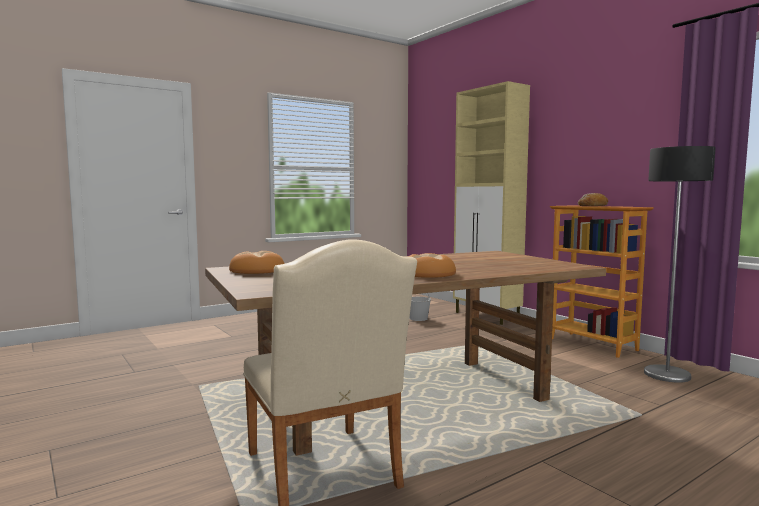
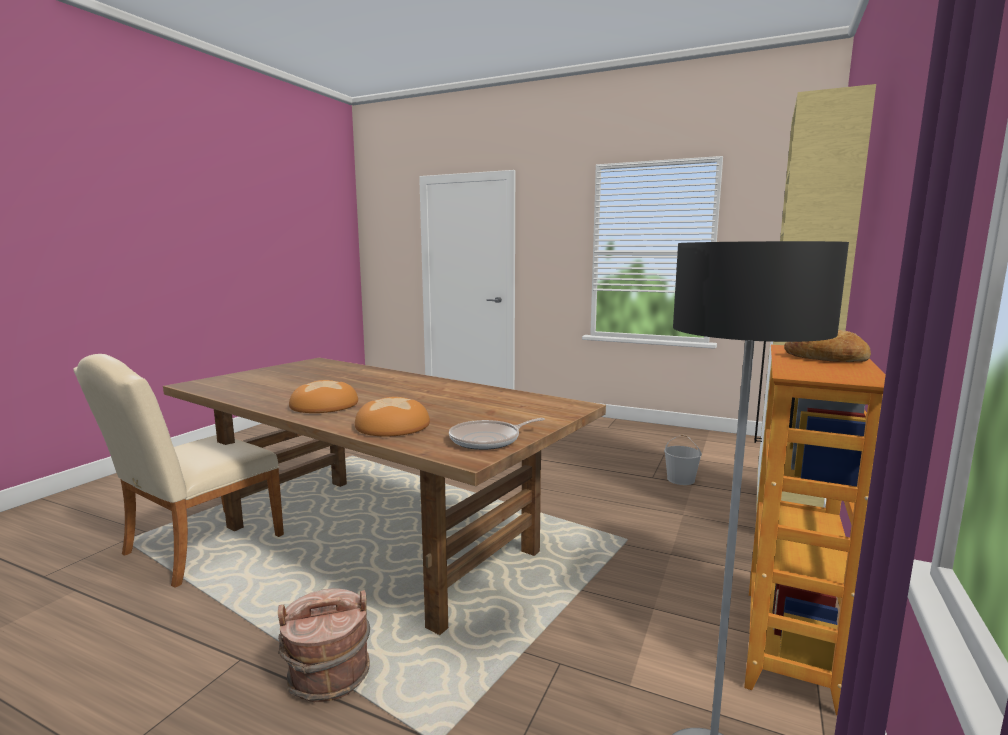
camera: 60 degrees right, 5 degrees up
bread [229,251,284,274] -> bread moved to [355,397,430,437]
none -> brown bucket [278,589,370,702]
none -> frying pan [449,418,545,450]

